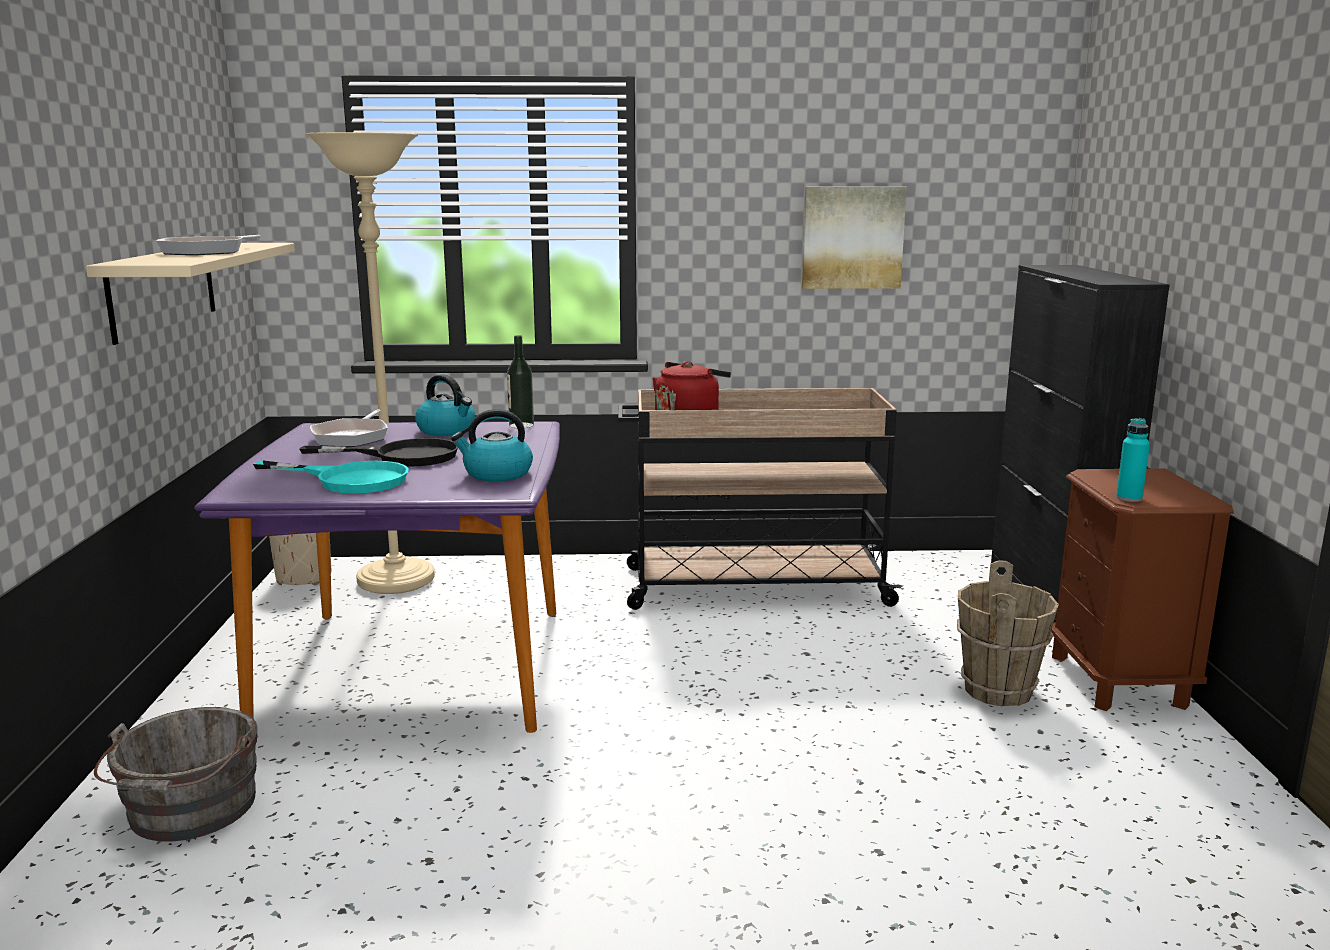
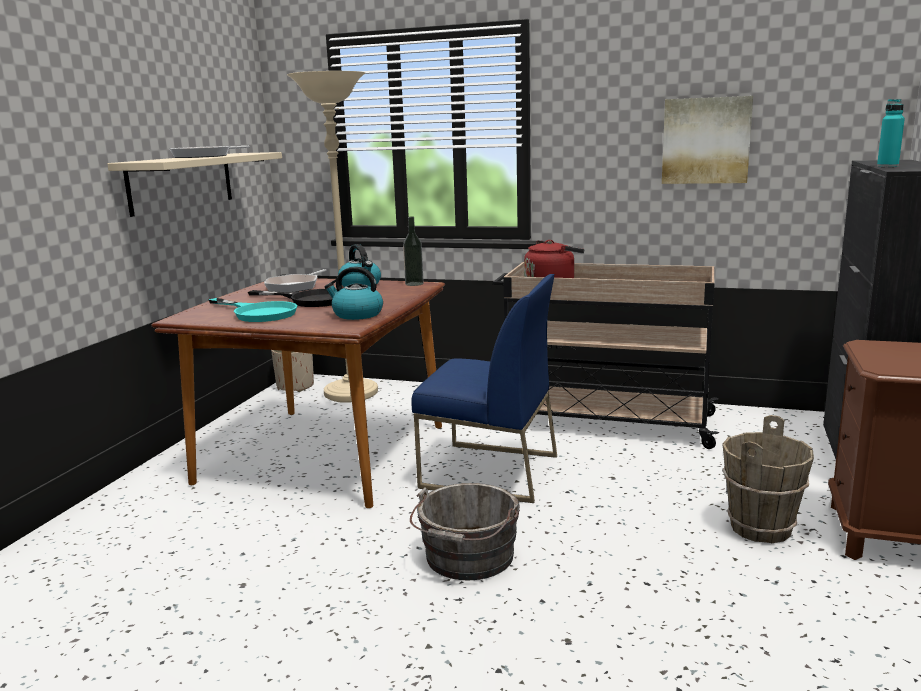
camera: 20 degrees right, 0 degrees up
grey bucket [94,707,258,842] -> grey bucket moved to [410,483,520,580]
purple dining table [194,422,560,733] -> brown dining table [151,278,445,508]
turquoise bottle [1116,418,1150,502] -> turquoise bottle moved to [877,99,905,167]
none -> blue chair [411,274,557,503]

